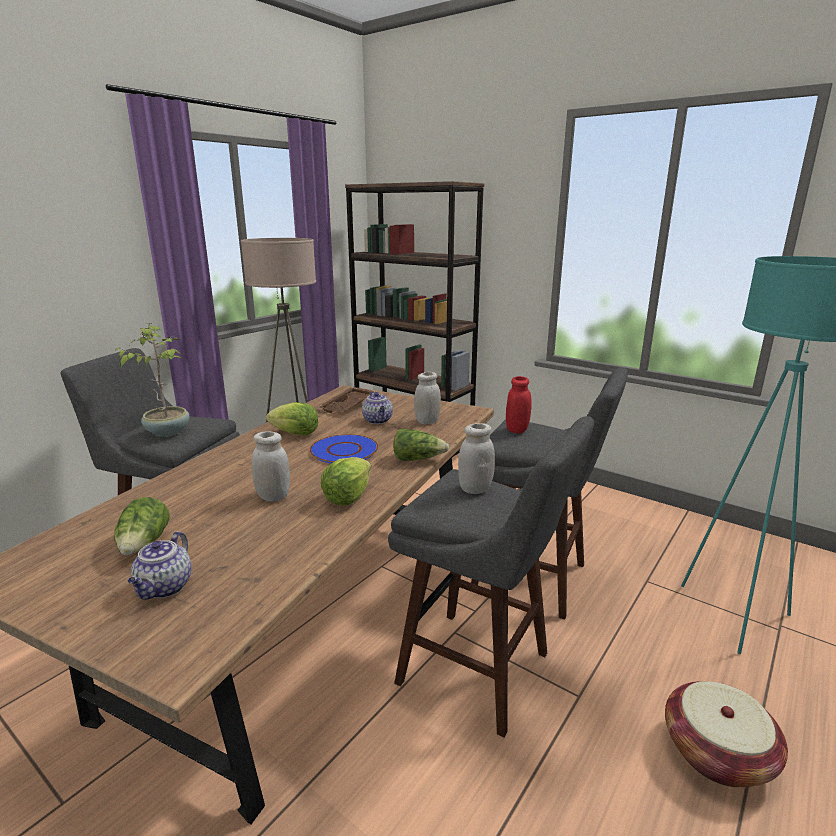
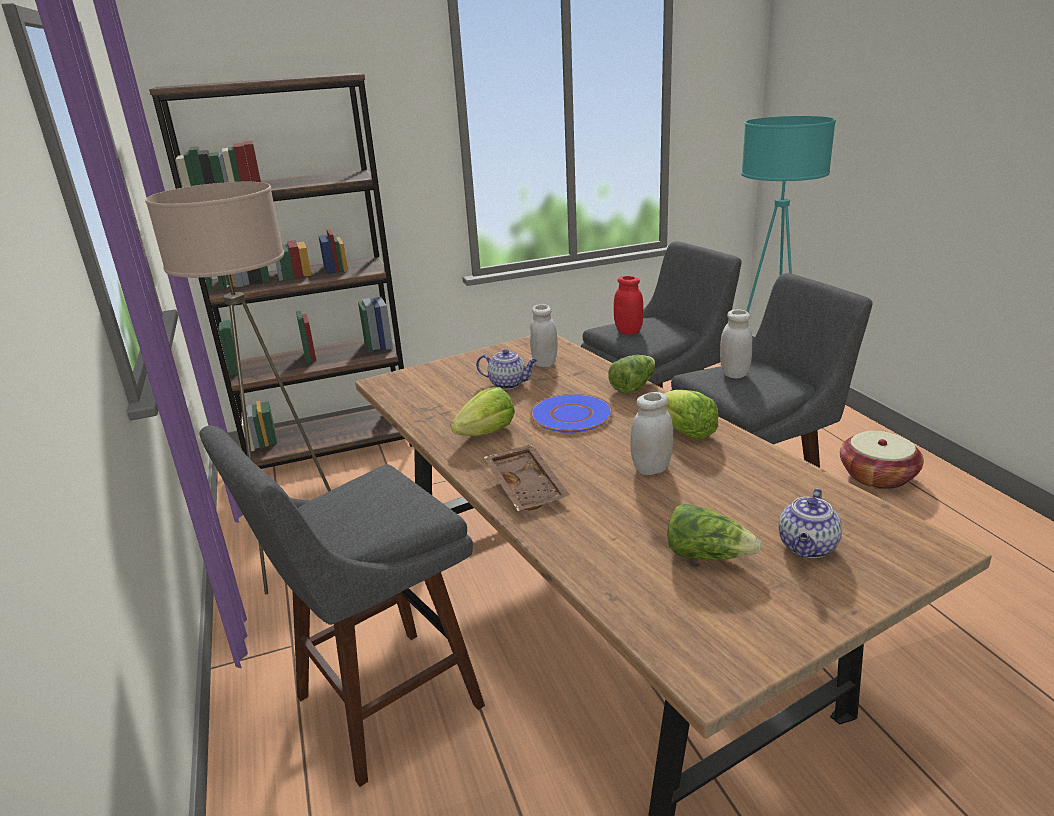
camera: 55 degrees left, 5 degrees up
potted plant [114,323,190,437] -> none
teapot [128,531,192,600] -> teapot turned 75 degrees clockwise [779,488,842,558]
brown tray [319,387,375,413] -> brown tray moved to [484,444,570,511]

